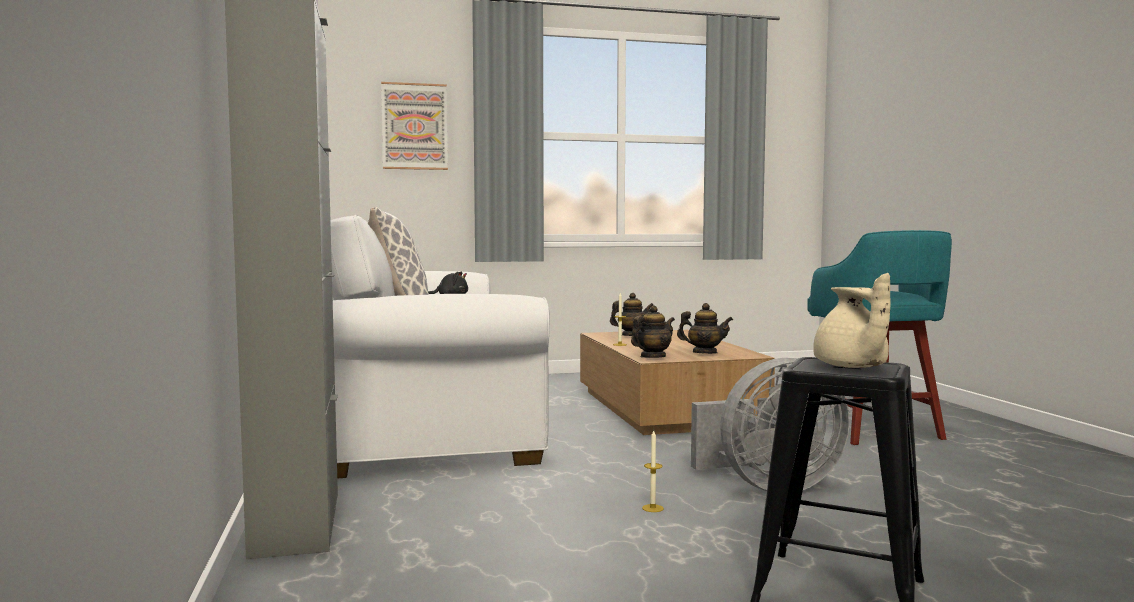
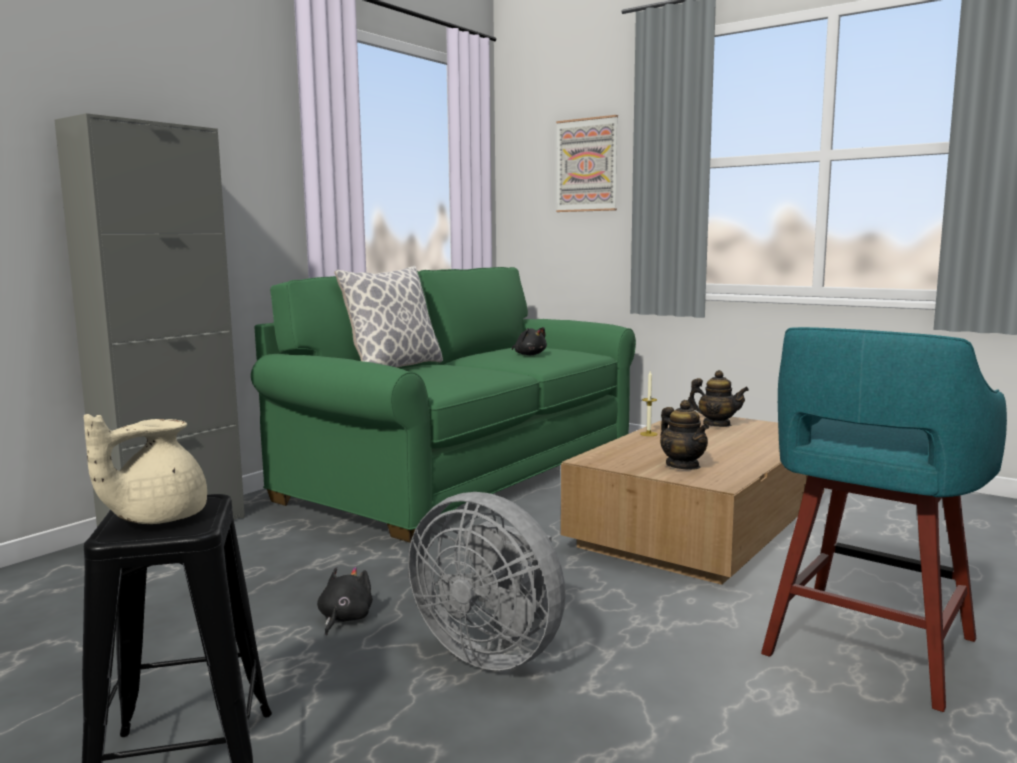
camera: 50 degrees right, 5 degrees up
white sofa [330,215,550,478] -> green sofa [251,267,636,543]
teapot [631,305,675,358] -> none
candle [642,430,664,512] -> black plush toy [317,567,373,635]

